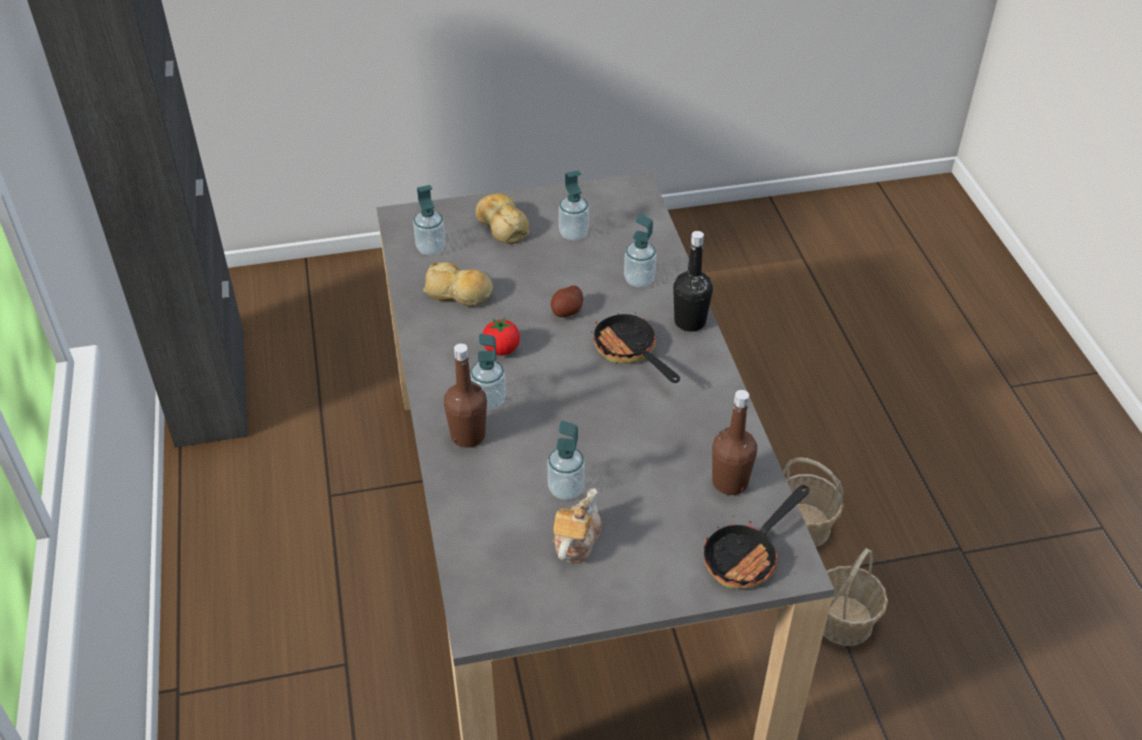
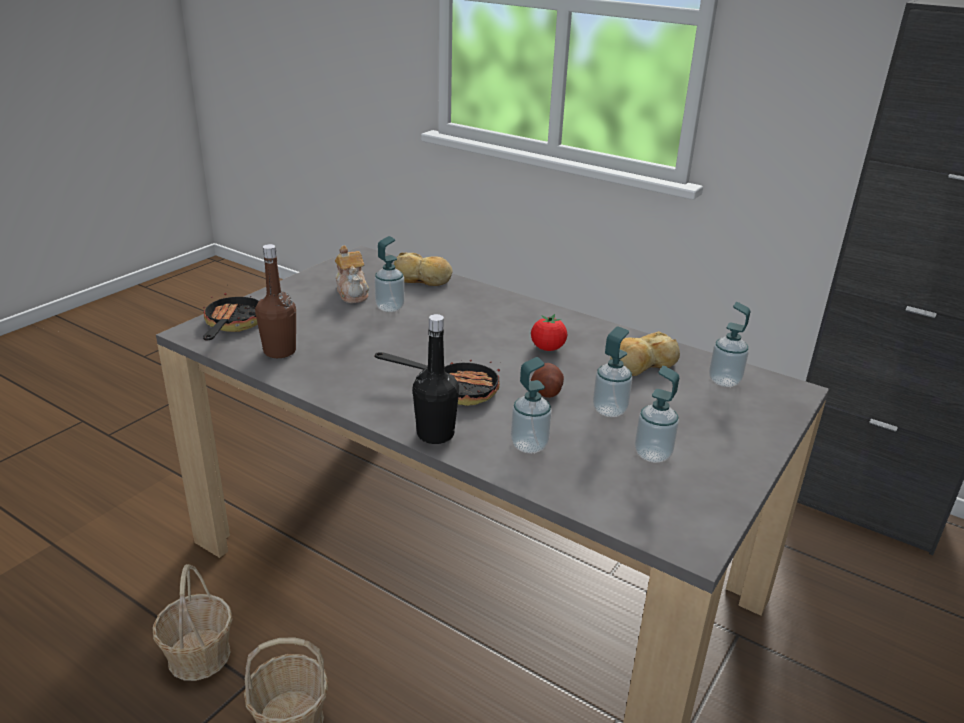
camera: 135 degrees right, 15 degrees down
brown bottle [444,343,487,448] -> none
soap dispenser [470,334,506,410] -> soap dispenser moved to [593,327,632,417]
bread [476,194,529,244] -> bread moved to [394,253,453,286]

